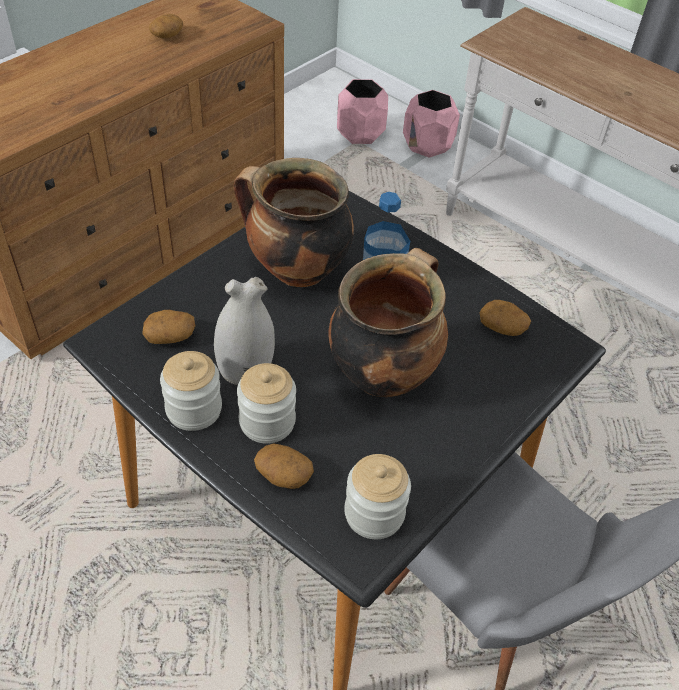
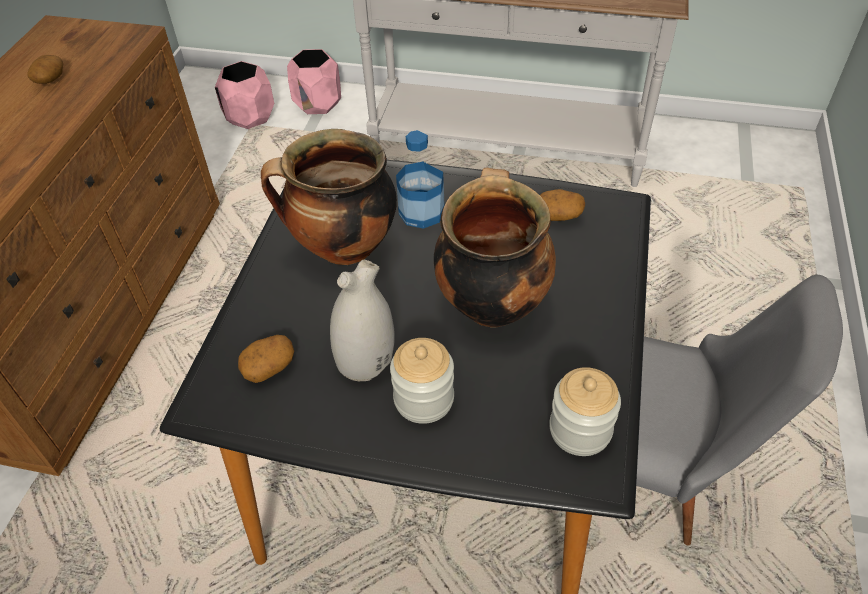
camera: 25 degrees left, 0 degrees up
jar [160,351,222,431] -> none
potato [254,443,314,489] -> none

